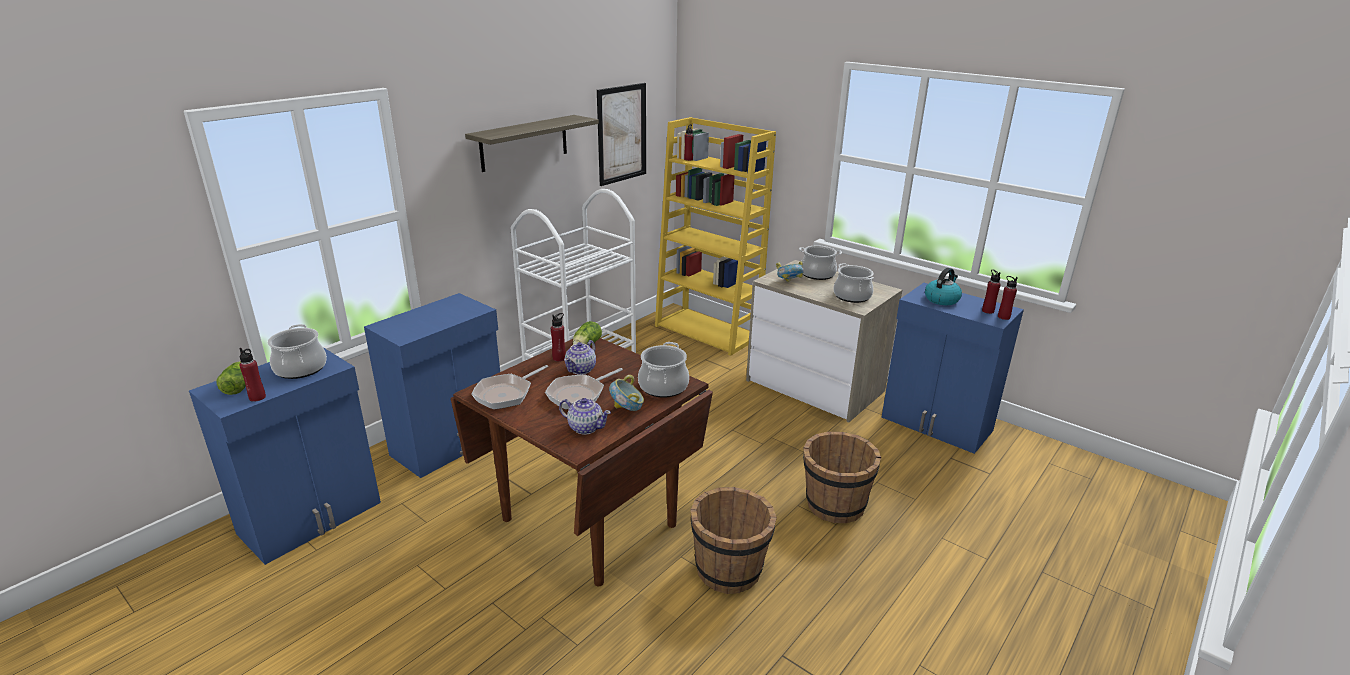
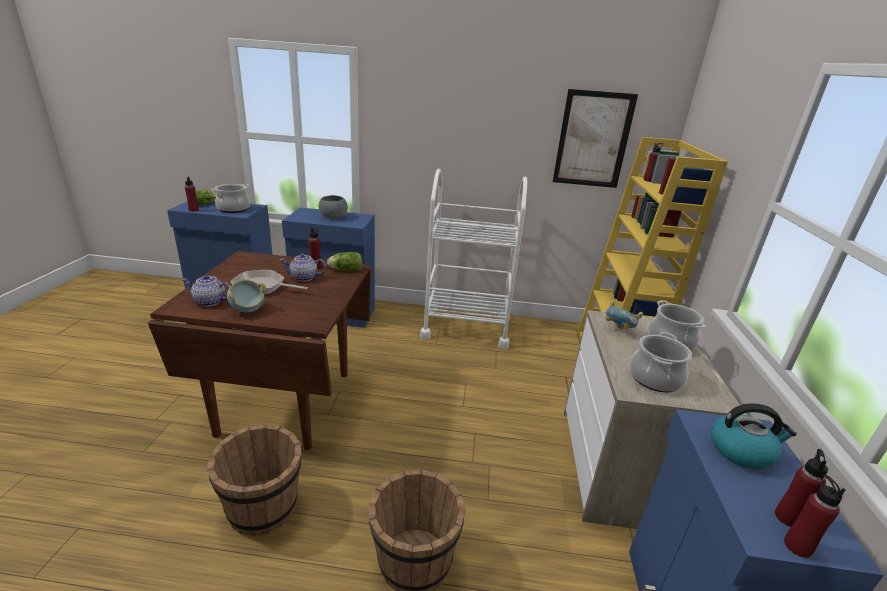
camera: 55 degrees right, 0 degrees up
shelf [465,115,599,172] -> none
frying pan [471,365,548,409] -> none
teapot [559,398,611,435] -> teapot turned 105 degrees clockwise [182,275,230,307]
cooking pot [638,342,689,398] -> none
none -> grey bowl [319,195,348,219]

